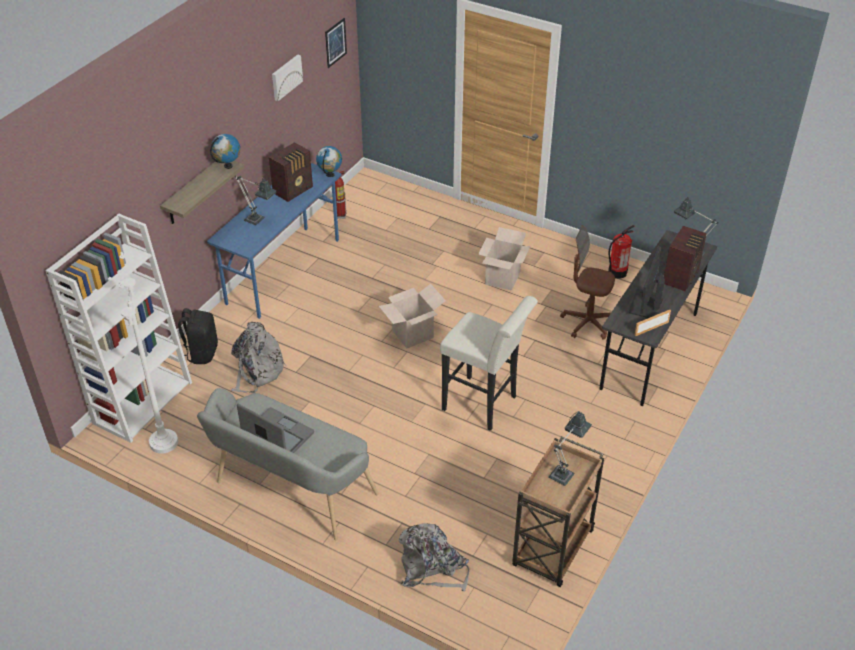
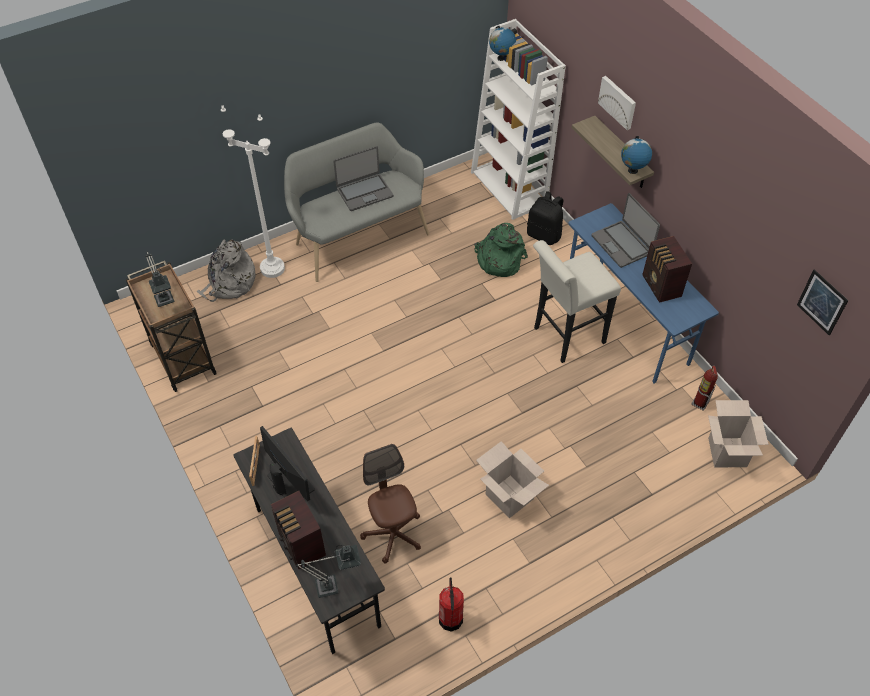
camera: 120 degrees right, 10 degrees up
white floor lamp [118,252,178,454] -> white floor lamp moved to [221,105,285,278]
grey backpack [231,322,287,393] -> green backpack [474,223,528,277]
table lamp [235,176,276,225] -> laptop [591,193,660,268]
picture [272,55,303,101] -> picture moved to [598,76,636,130]
globe [316,146,342,177] -> globe moved to [489,26,516,61]
cardboard box [378,284,446,348] -> cardboard box moved to [708,400,769,467]
white stool [440,296,538,431] -> white stool moved to [533,240,621,363]
brown office chair [560,225,615,339] -> brown office chair turned 75 degrees counterclockwise [360,444,421,564]

